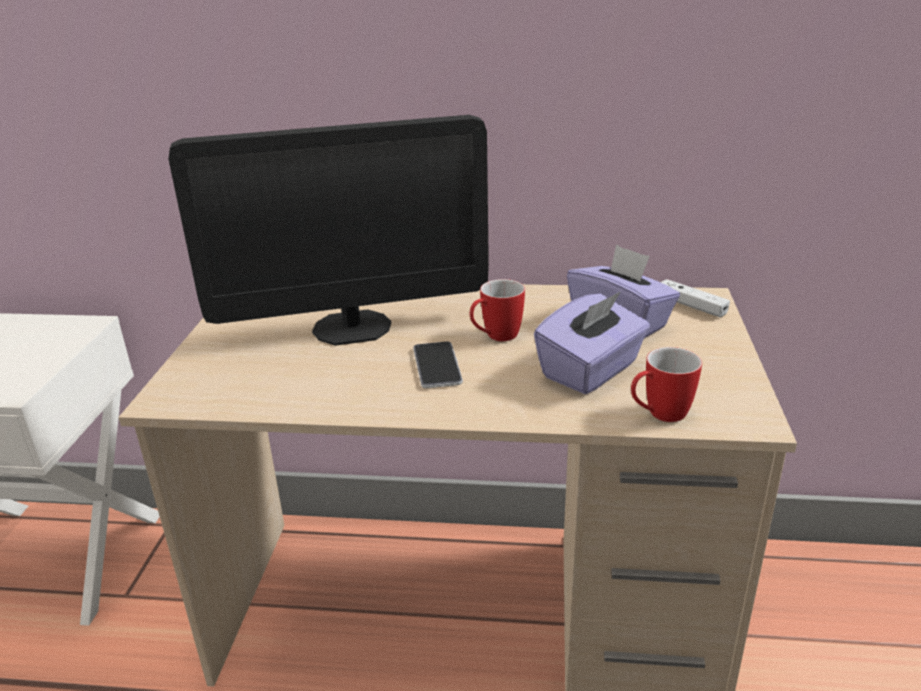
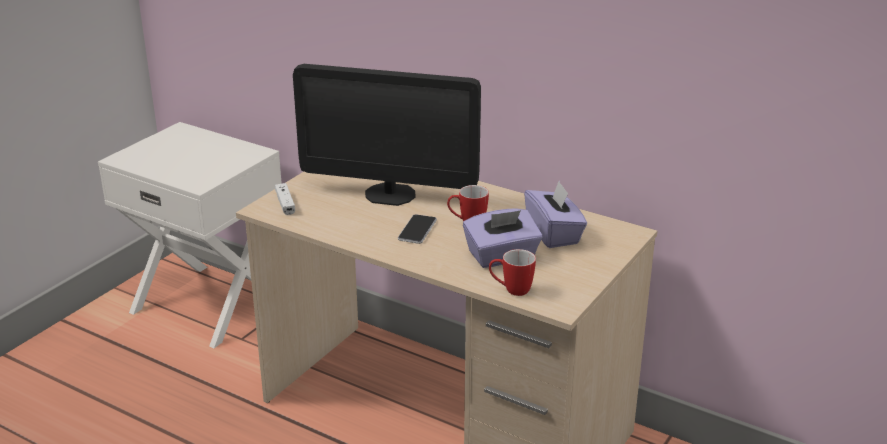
camera: 25 degrees right, 0 degrees up
white game controller [661,279,730,317] -> white game controller moved to [275,183,295,215]

